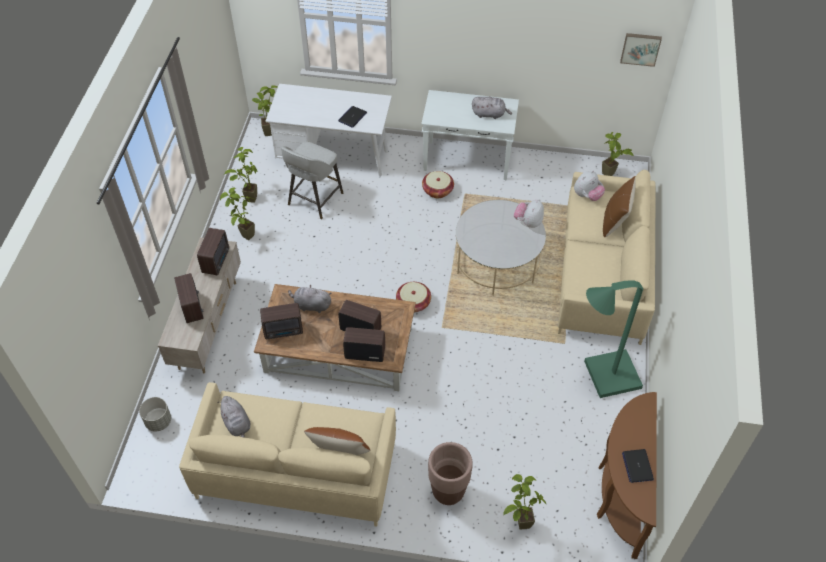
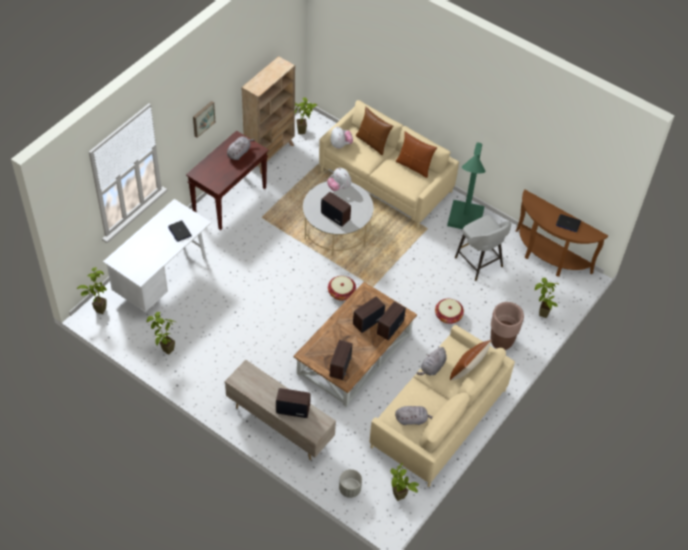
camera: 65 degrees left, 0 degrees up
radio [197,228,229,275] -> radio moved to [321,192,351,227]
potted plant [220,187,255,240] -> potted plant moved to [390,463,419,501]
grey stool [281,141,343,219] -> grey stool moved to [455,215,512,281]
grey plush toy [288,285,331,313] -> grey plush toy moved to [417,347,447,376]
white console table [421,90,519,180] -> brown console table [186,131,269,230]
basket [422,171,454,198] -> basket moved to [435,299,464,324]
picture [620,33,662,67] -> picture moved to [193,101,215,138]
none -> beige bookcase [242,56,295,174]
none -> brown pillow [396,131,437,178]

